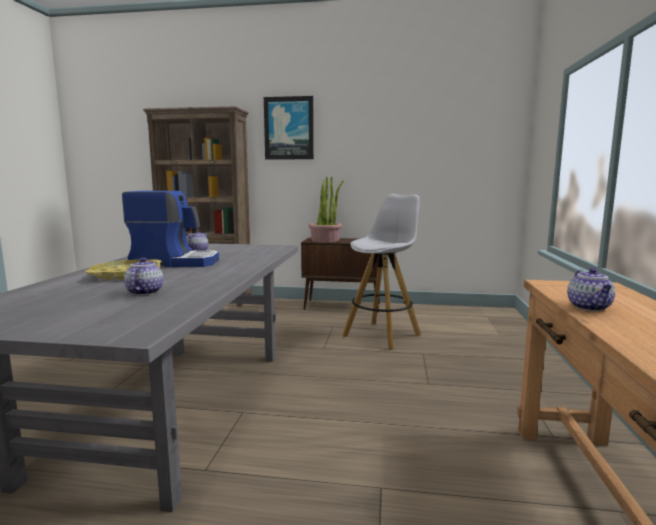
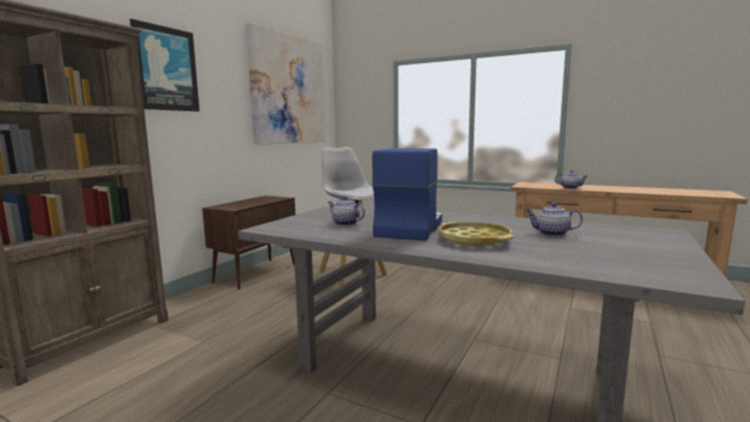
camera: 70 degrees left, 0 degrees up
potted plant [309,177,344,242] -> none
none -> picture [246,22,325,145]

